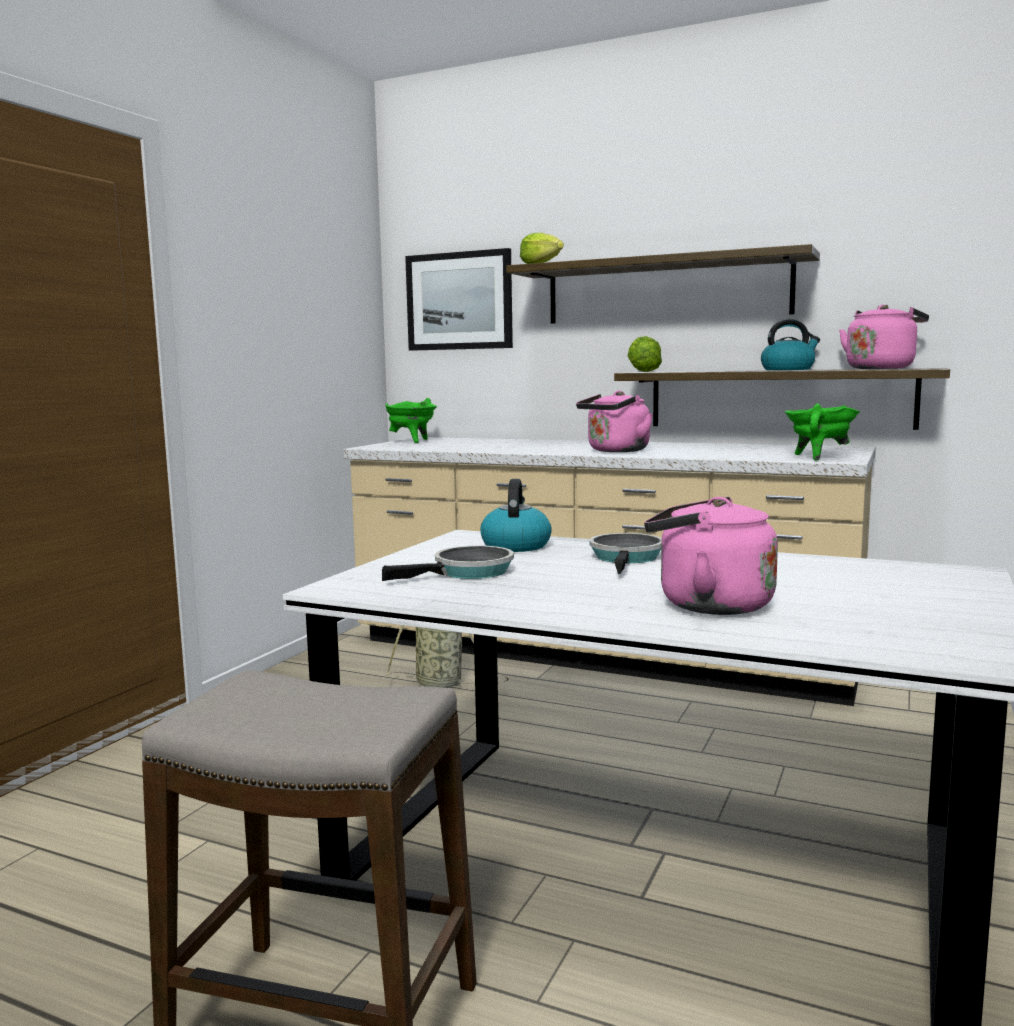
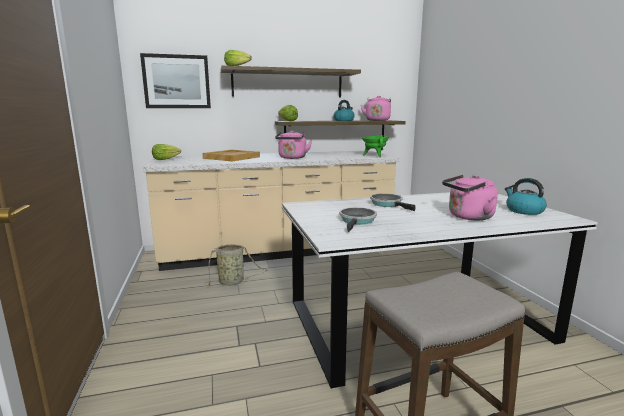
camera: 40 degrees left, 5 degrees up
green cooking pot [385,398,437,443] -> lettuce [152,144,181,160]
kettle [480,479,552,552] -> kettle moved to [505,178,547,215]
none -> beige tray [202,150,260,161]

